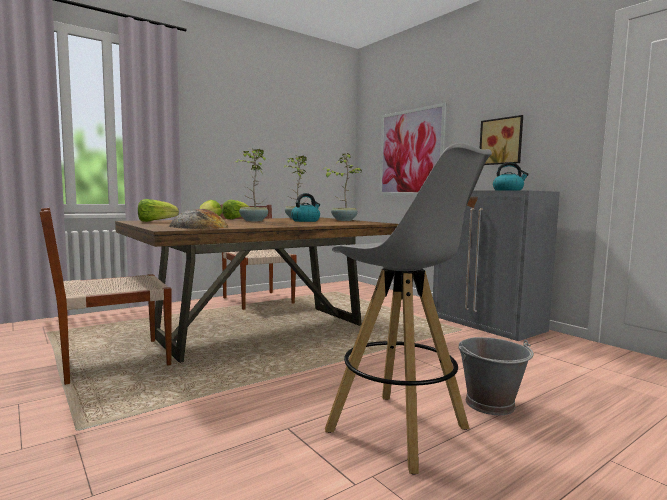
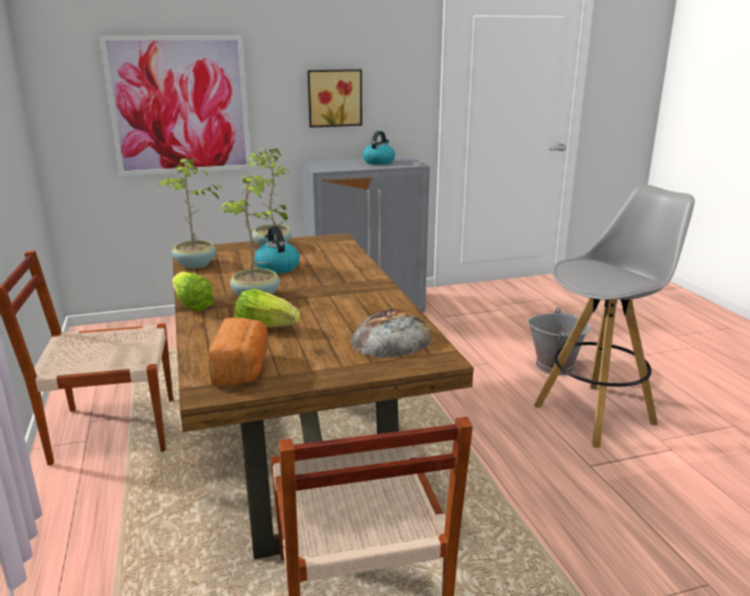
camera: 70 degrees left, 15 degrees up
lettuce [138,199,179,222] -> bread [209,318,268,387]

